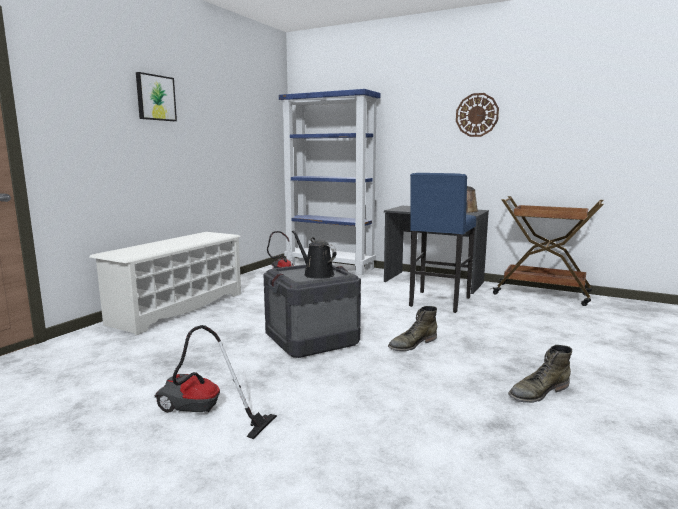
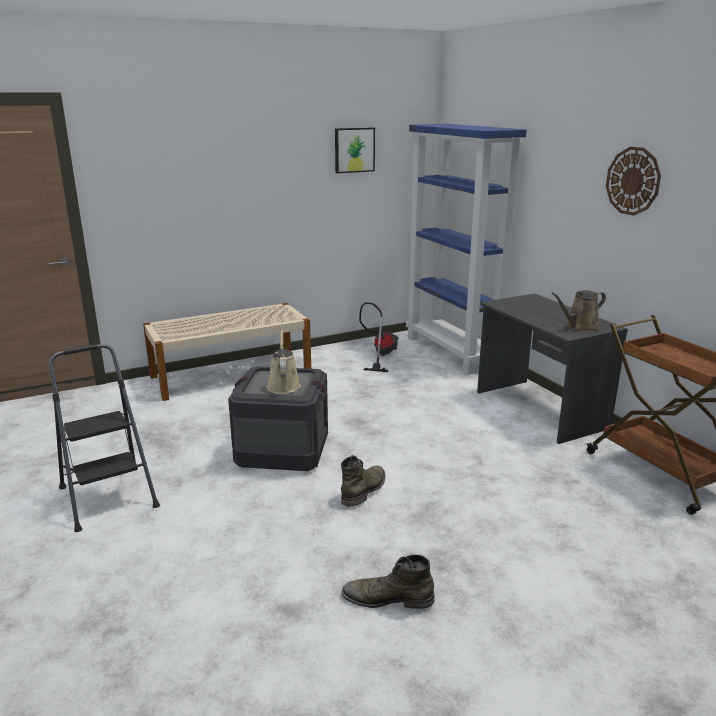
camera: 35 degrees right, 10 degrees up
white shoe rack [89,232,241,335] -> beige bench [143,303,311,401]
picture [136,72,177,121] -> picture moved to [335,128,375,173]
vacuum cleaner [155,325,277,439] -> black step ladder [49,344,160,532]
black watering can [292,231,337,279] -> beige watering can [267,330,301,394]
green boot [388,306,437,351] -> green boot turned 120 degrees clockwise [341,455,385,506]
blue stool [409,173,476,313] -> none

